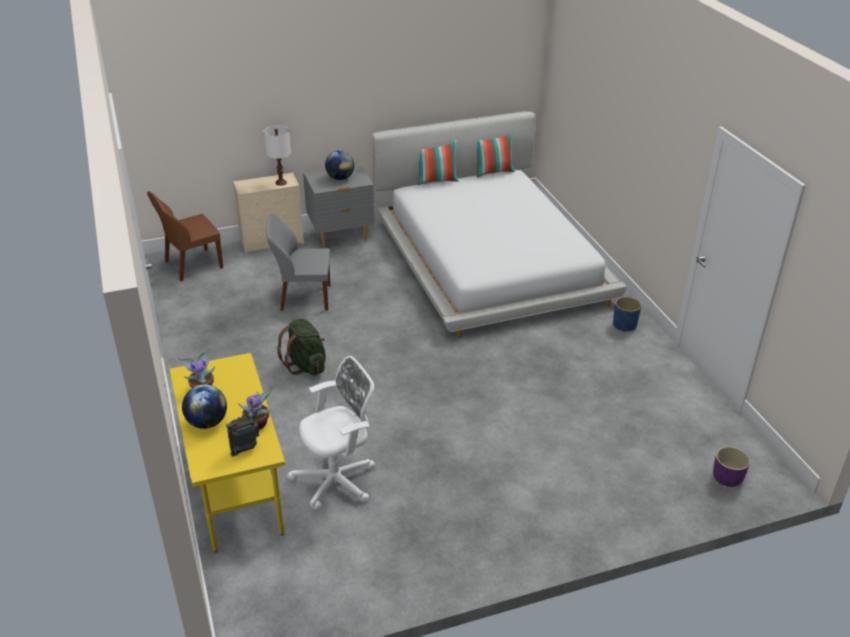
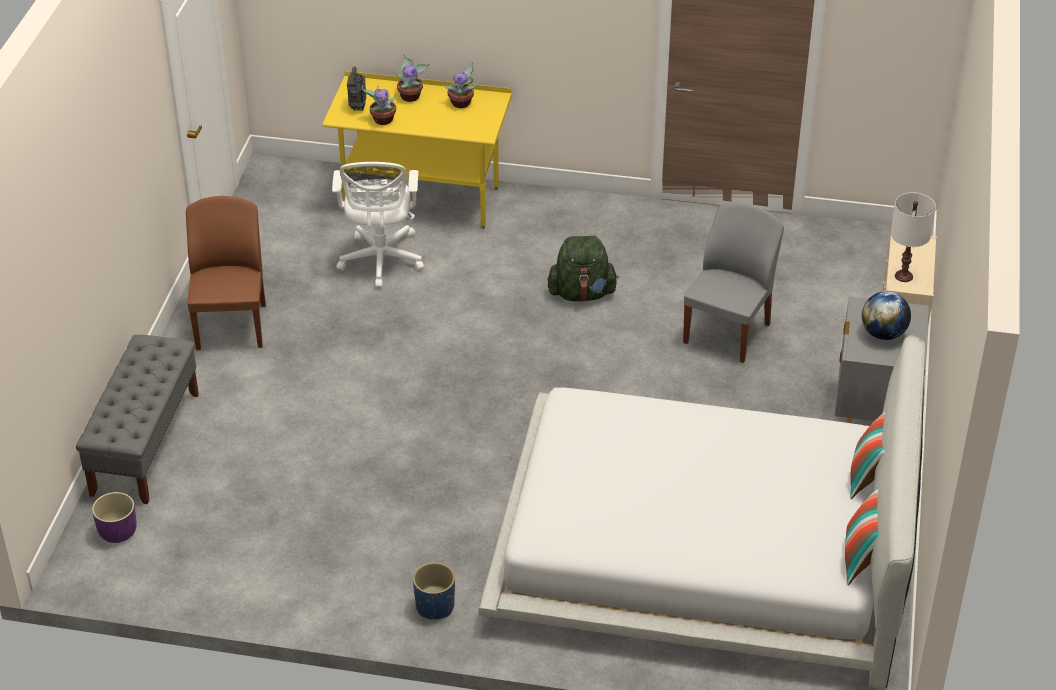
camera: 120 degrees right, 5 degrees up
brown chair [147,191,223,281] -> brown chair moved to [186,196,266,350]
globe [182,384,227,429] -> potted plant [396,54,429,102]
none -> grey bench [76,335,199,504]

